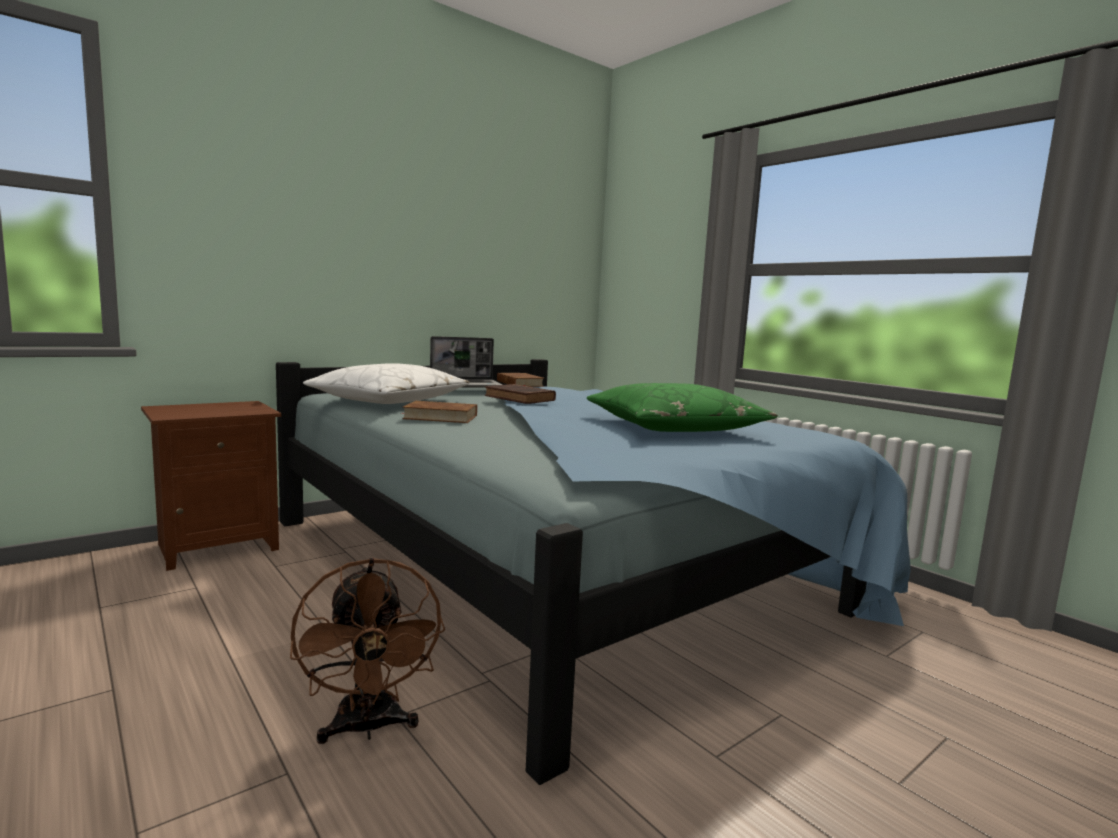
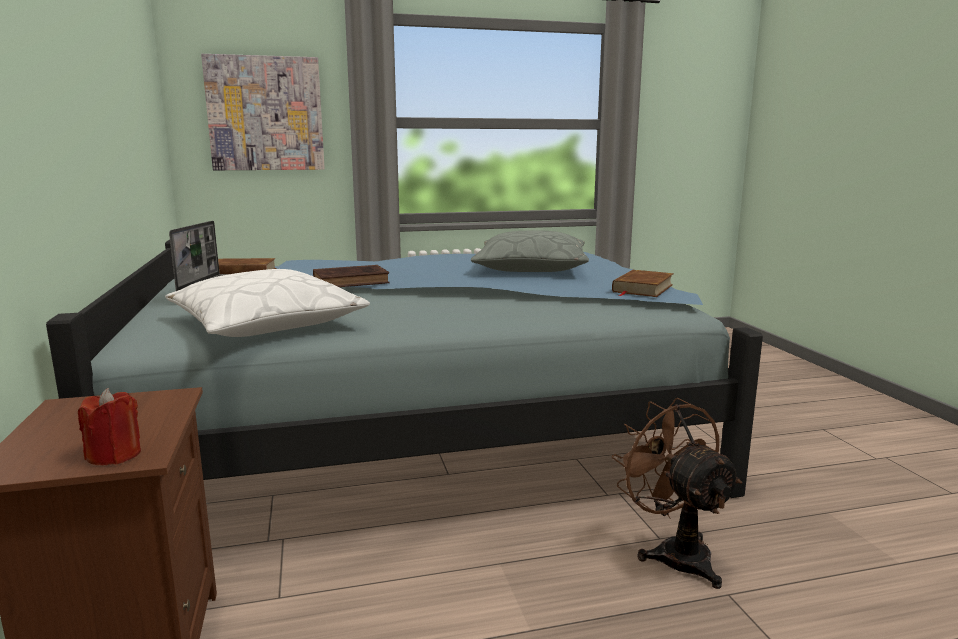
camera: 65 degrees left, 5 degrees up
brown fan [290,557,445,744] -> brown fan turned 120 degrees counterclockwise [612,398,742,589]
brown book [402,401,477,423] -> brown book moved to [612,270,674,297]
green pillow [587,383,778,432] -> grey pillow [471,231,589,272]
none -> red candle [78,388,141,465]
none -> picture [201,54,325,170]

